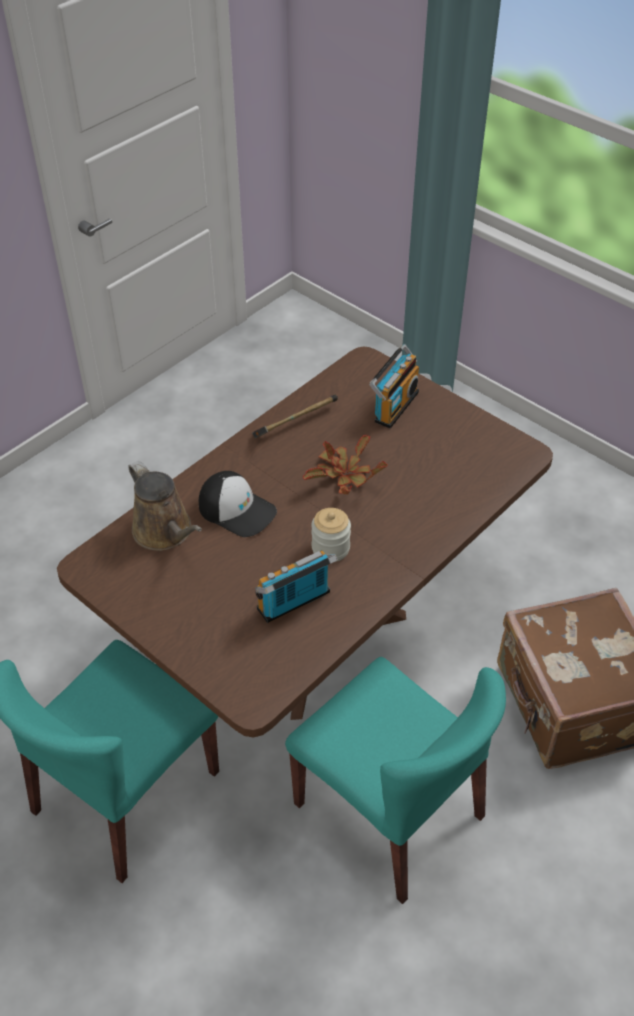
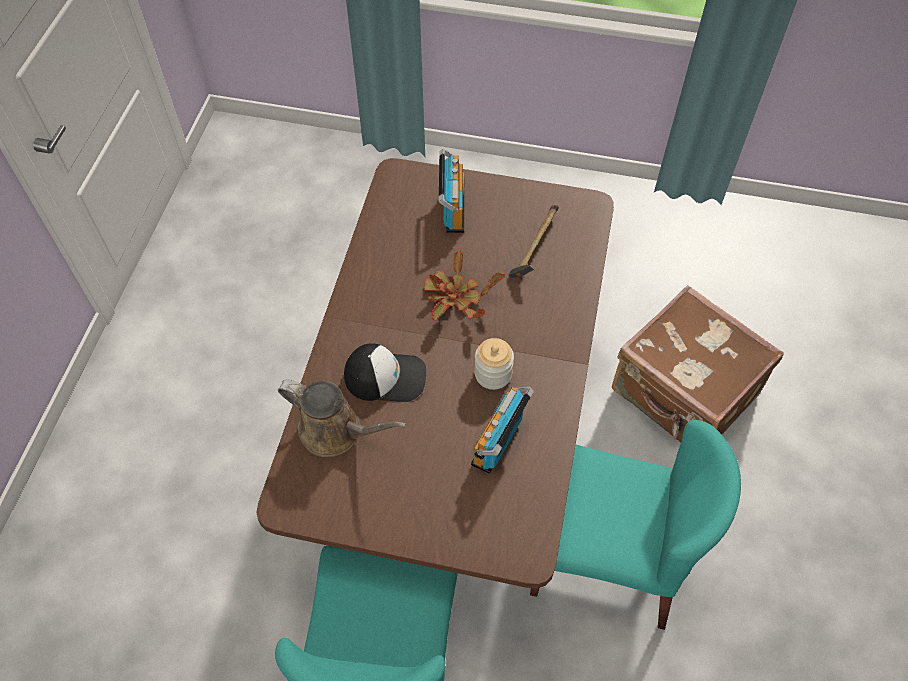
camera: 30 degrees left, 10 degrees up
hammer [252,394,338,439] -> hammer moved to [508,205,559,279]

